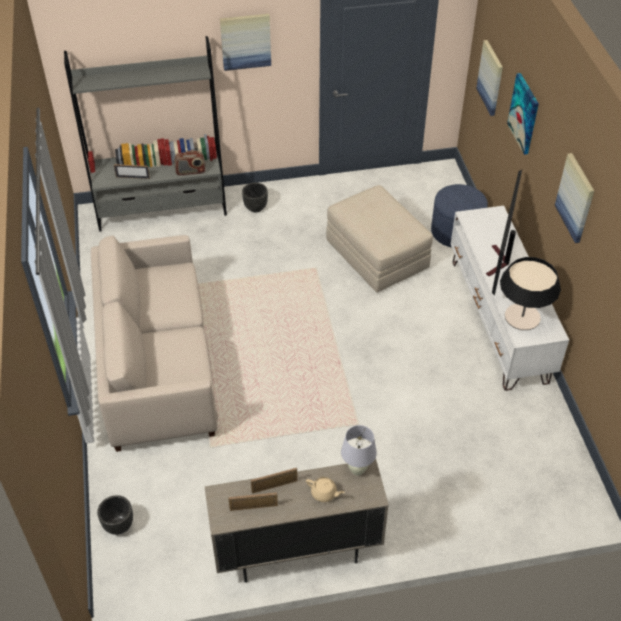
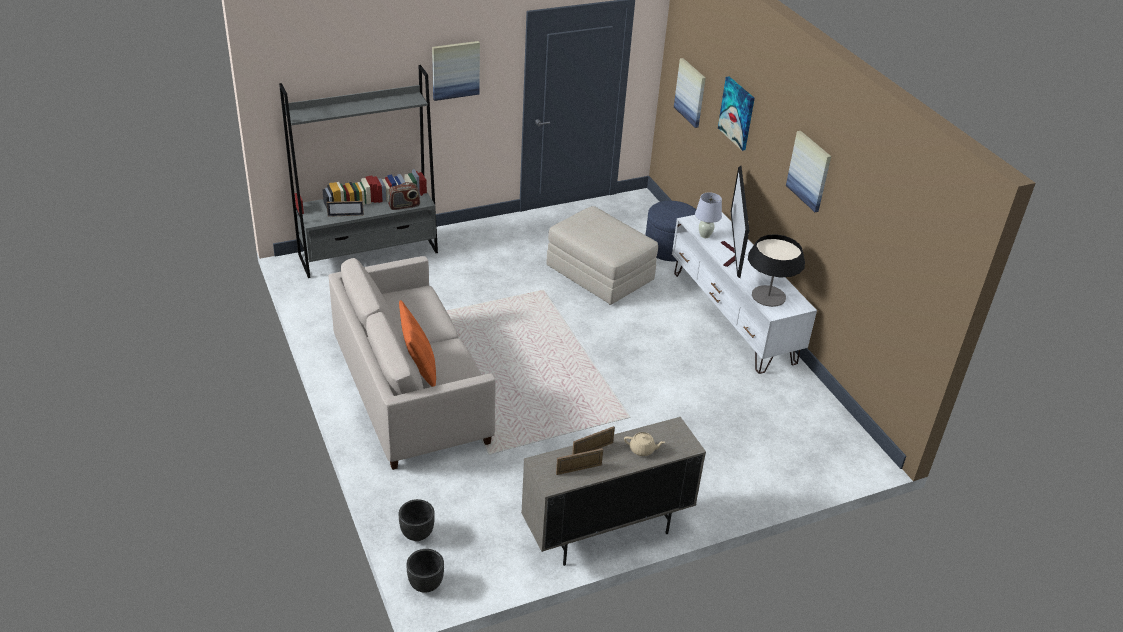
camera: 15 degrees left, 10 degrees down
black planter [242,183,268,213] -> black planter moved to [406,549,444,593]
white table lamp [341,425,377,476] -> white table lamp moved to [695,192,722,238]
none -> orange pillow [399,300,436,387]

